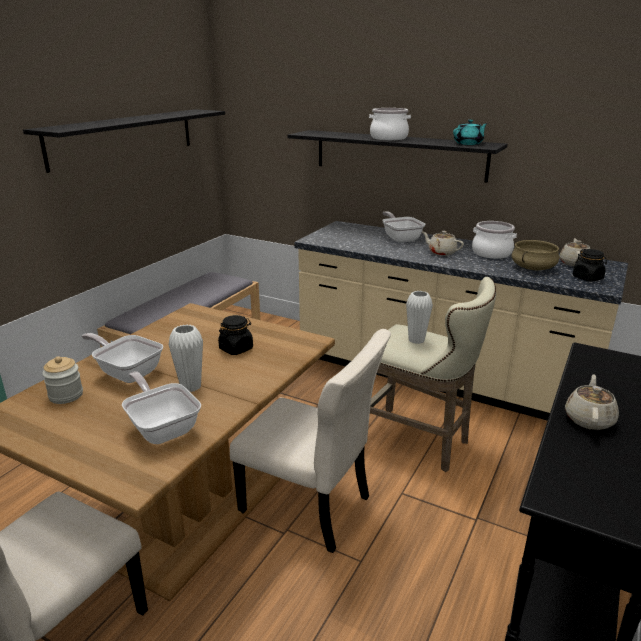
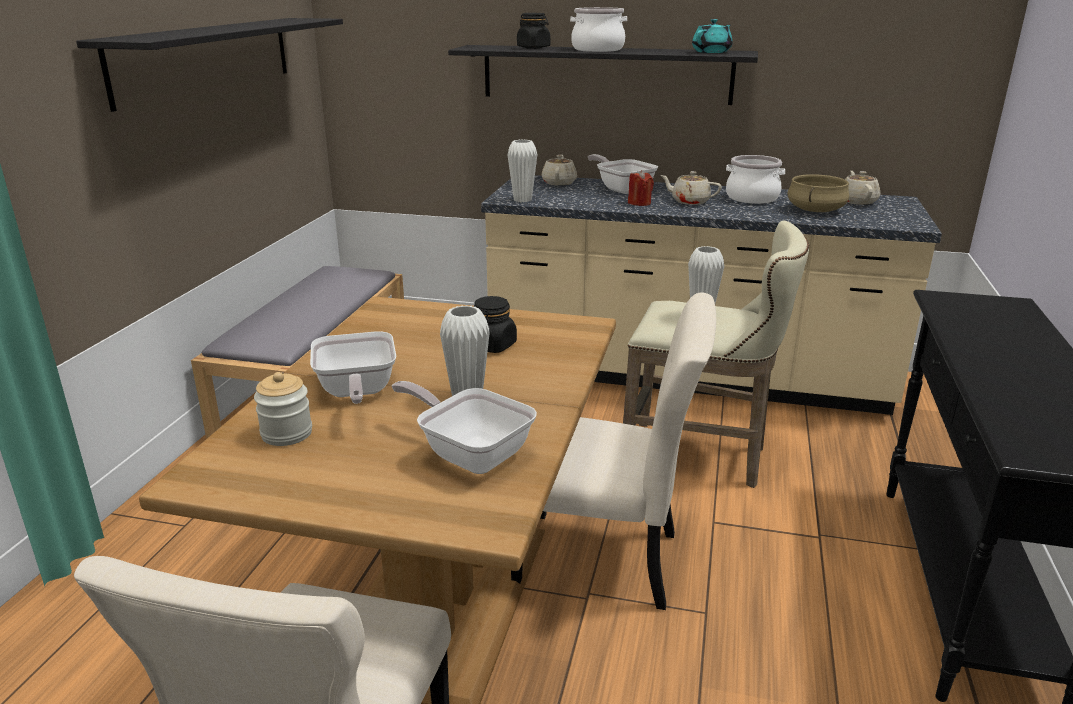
camera: 15 degrees left, 0 degrees up
frying pan [82,333,163,383] -> frying pan turned 120 degrees counterclockwise [310,331,396,404]
beige teapot [565,374,619,430] -> beige teapot moved to [542,155,577,186]
black jar [573,249,607,282] -> black jar moved to [517,13,550,49]
none -> white vase [508,139,537,202]
none -> red candle [628,170,654,206]

